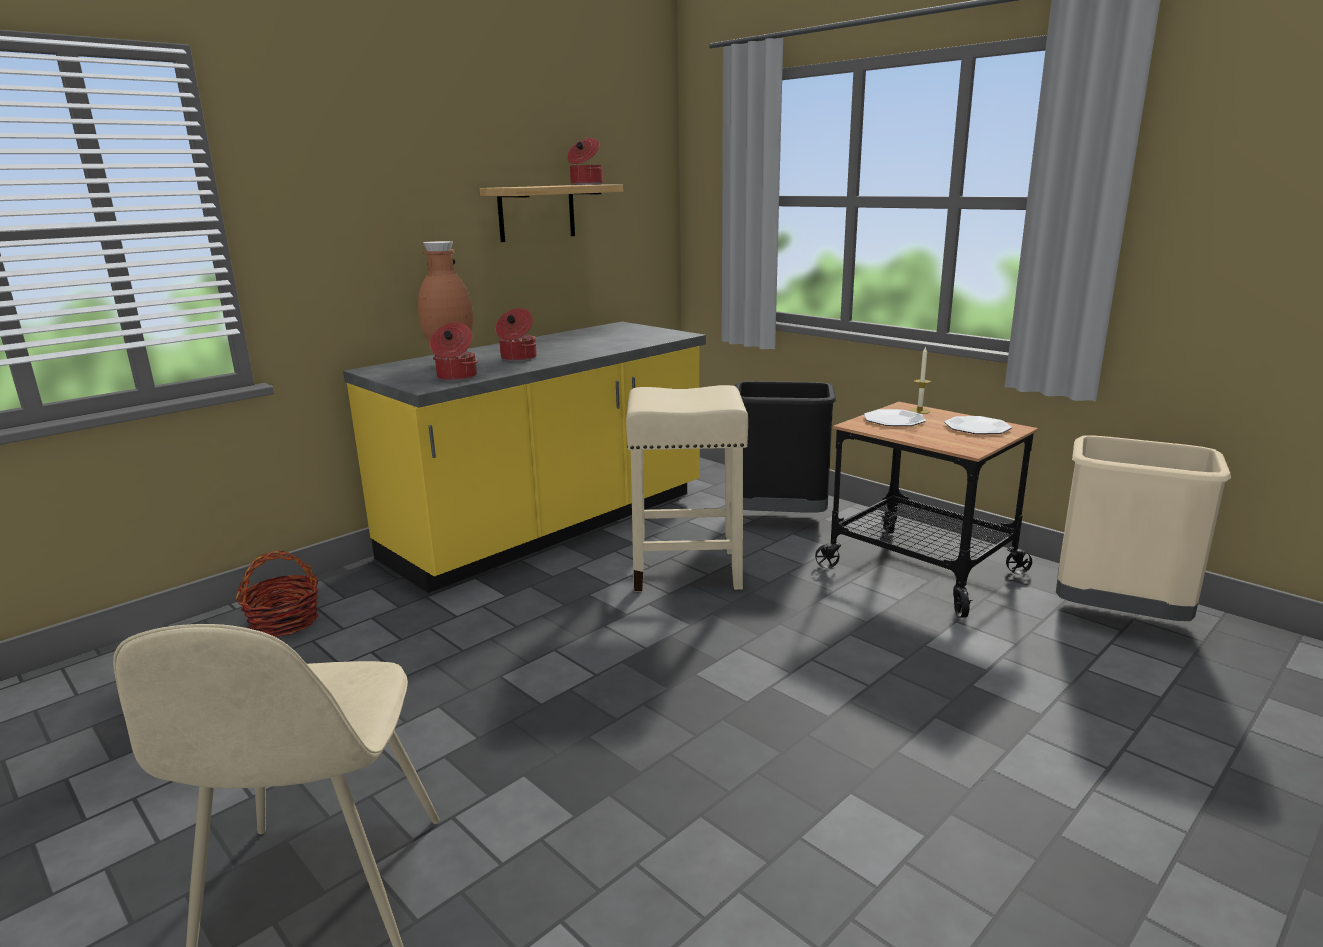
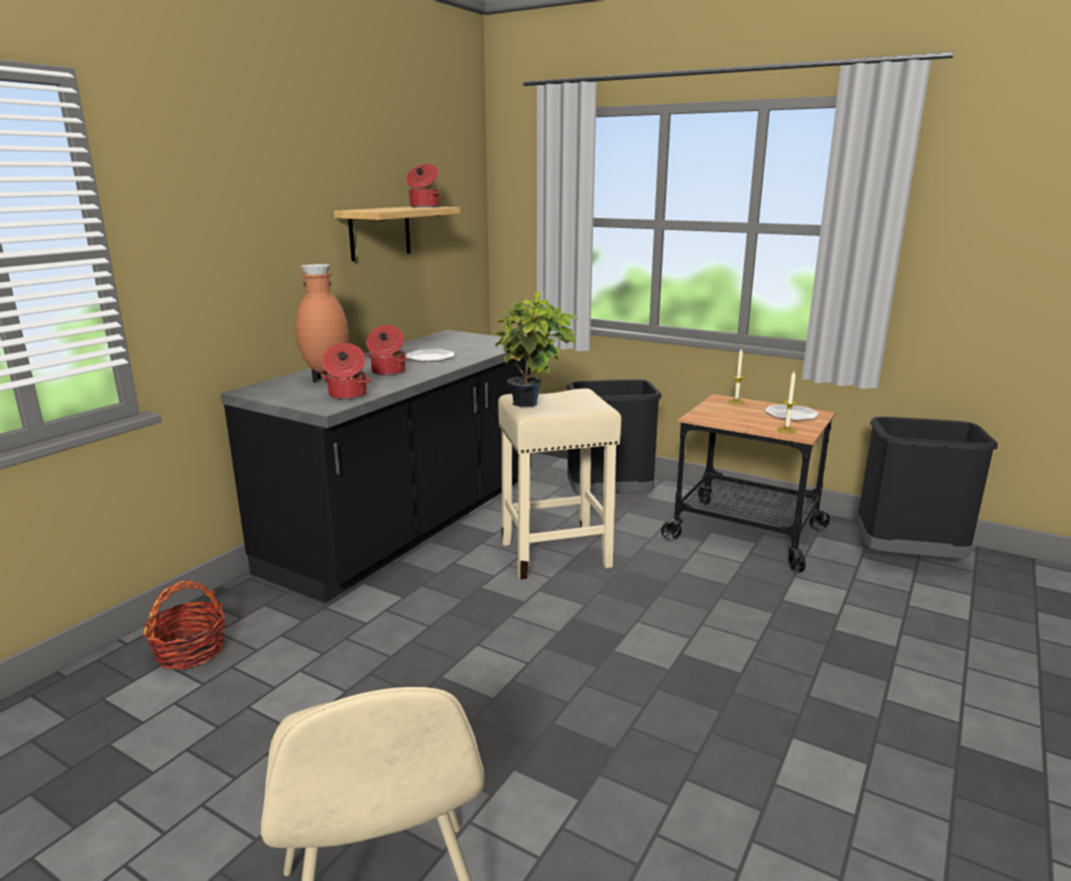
camera: 15 degrees left, 0 degrees up
yellow counter [343,322,706,593] -> black counter [221,330,531,603]
plate [864,409,926,426] -> plate moved to [406,349,455,362]
beige trash can [1056,436,1231,621] -> black trash can [857,417,998,558]
none -> potted plant [495,291,578,407]
none -> candle [777,371,799,434]

